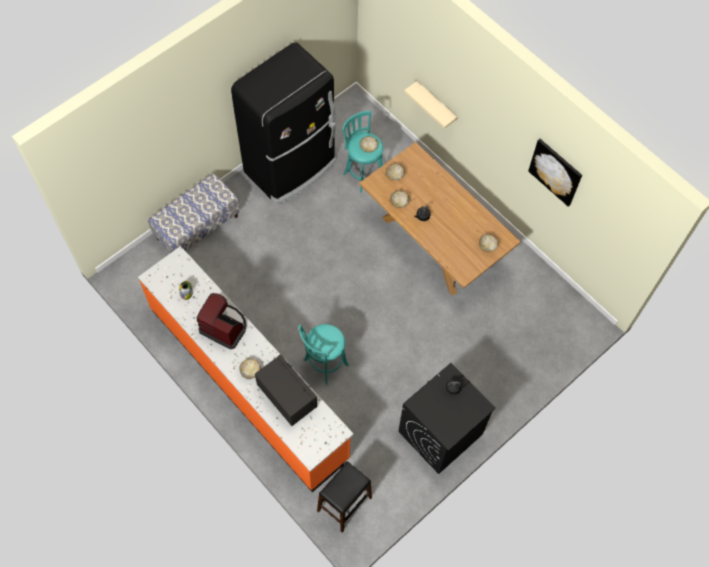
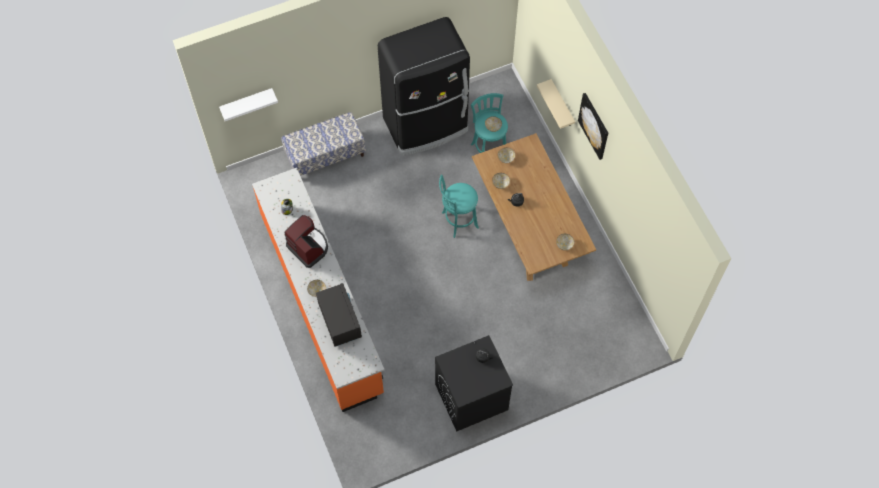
camera: 20 degrees right, 0 degrees up
turquoise stool [299,324,349,384] -> turquoise stool moved to [439,174,479,238]
black stool [317,461,372,533] -> none
picture [528,139,582,207] -> picture moved to [578,93,608,160]
none -> white shelf [219,88,278,121]

